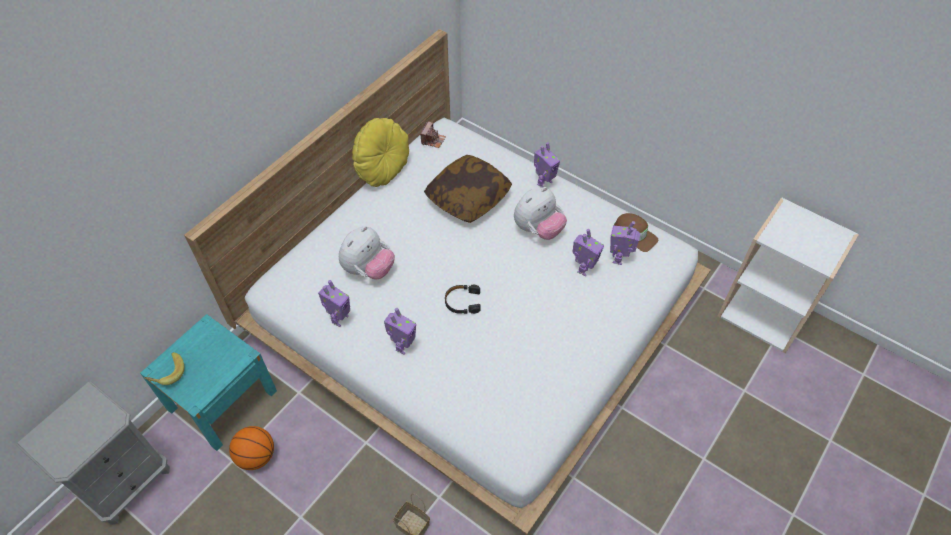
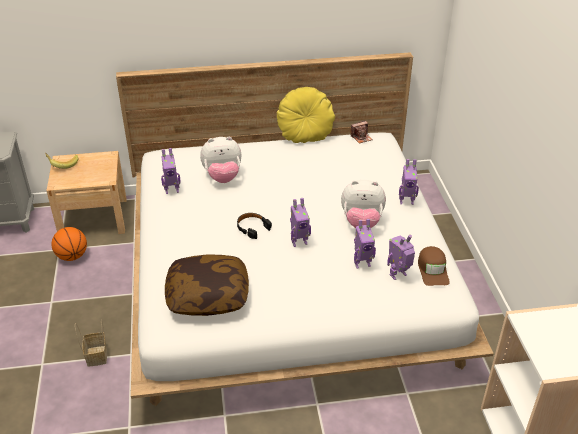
camera: 45 degrees right, 15 degrees down
turquoise nightstand [140,314,277,451] -> beige nightstand [46,151,127,234]
toy robot [384,308,416,354] -> toy robot moved to [290,198,311,247]
pillow [424,155,512,223] -> pillow moved to [165,255,249,316]

